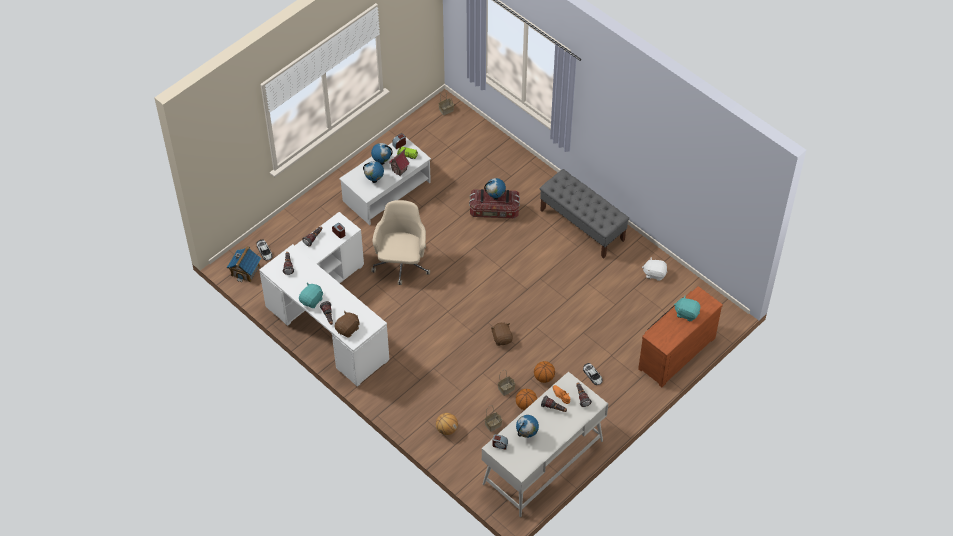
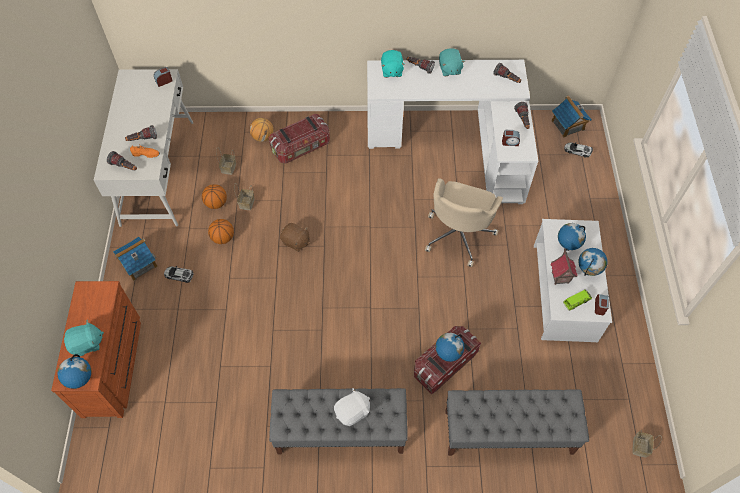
camera: 135 degrees right, 5 degrees up
brown plush toy [334,311,360,338] -> turquoise plush toy [381,50,405,78]
beige office chair [371,200,430,285] -> beige office chair turned 60 degrees clockwise [425,178,503,267]
globe [516,415,539,438] -> globe moved to [57,354,92,389]
white plush toy [642,258,667,281] -> white plush toy moved to [334,388,370,426]
none -> toy house [113,237,158,281]
none -> storage box [269,114,330,164]
none -> grey bench [445,389,589,456]

